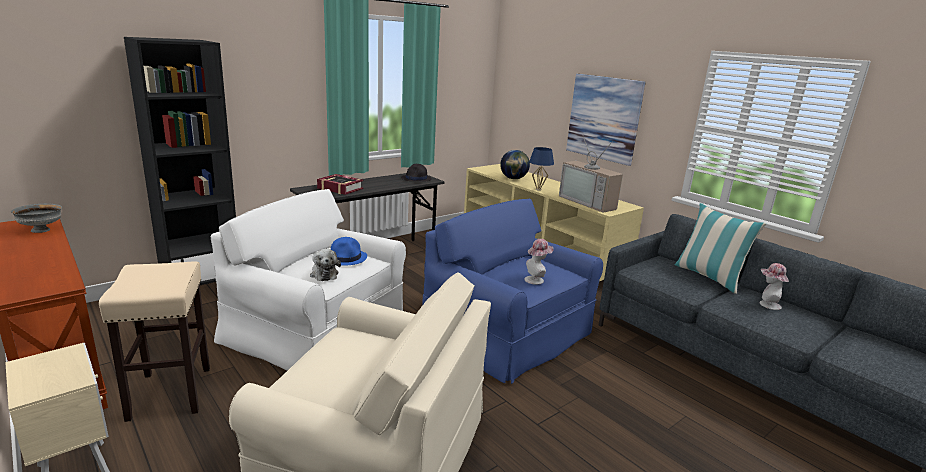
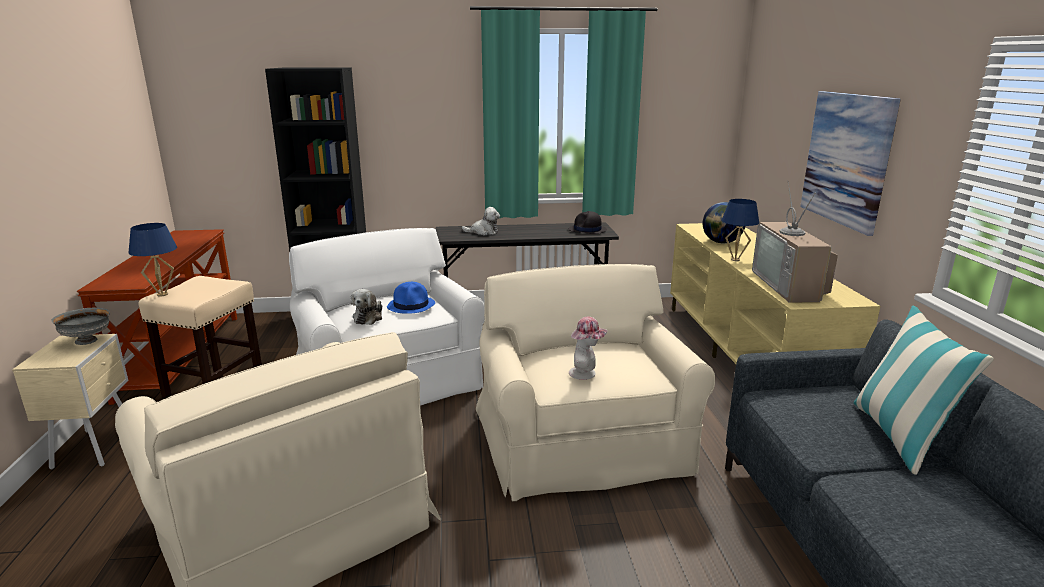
camera: 35 degrees right, 0 degrees up
grey bowl [11,204,62,233] -> grey bowl moved to [51,308,110,345]
book [317,174,364,195] -> plush toy [462,207,500,235]
blue armchair [422,199,603,384] -> beige armchair [476,264,715,501]
hat [760,263,789,310] -> none
none -> blue table lamp [129,223,177,297]

